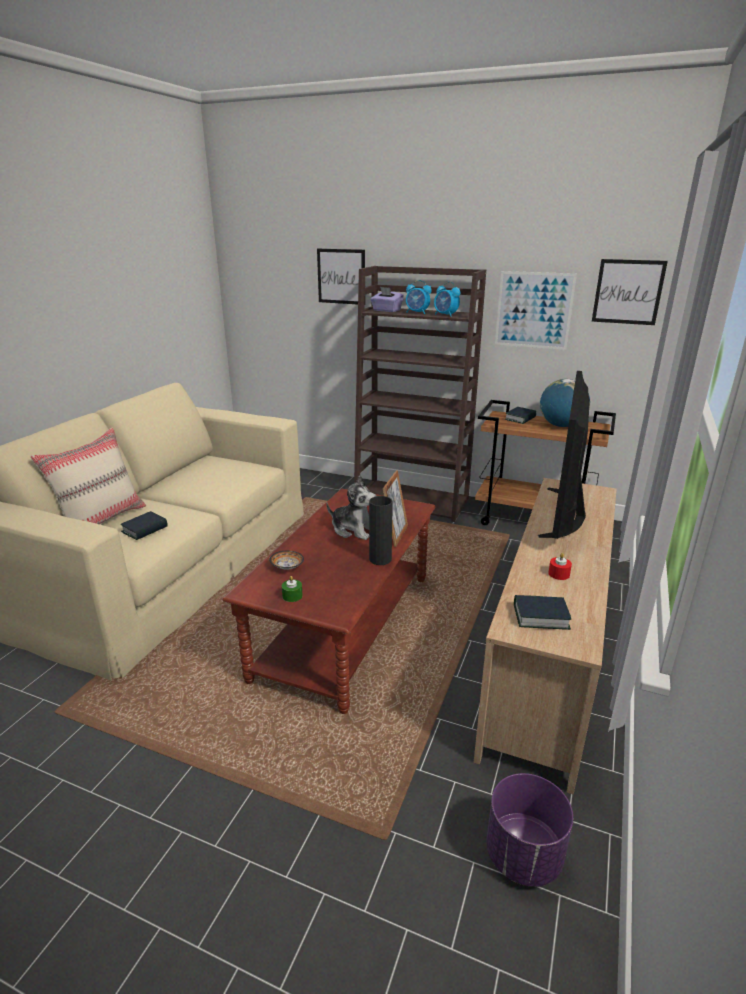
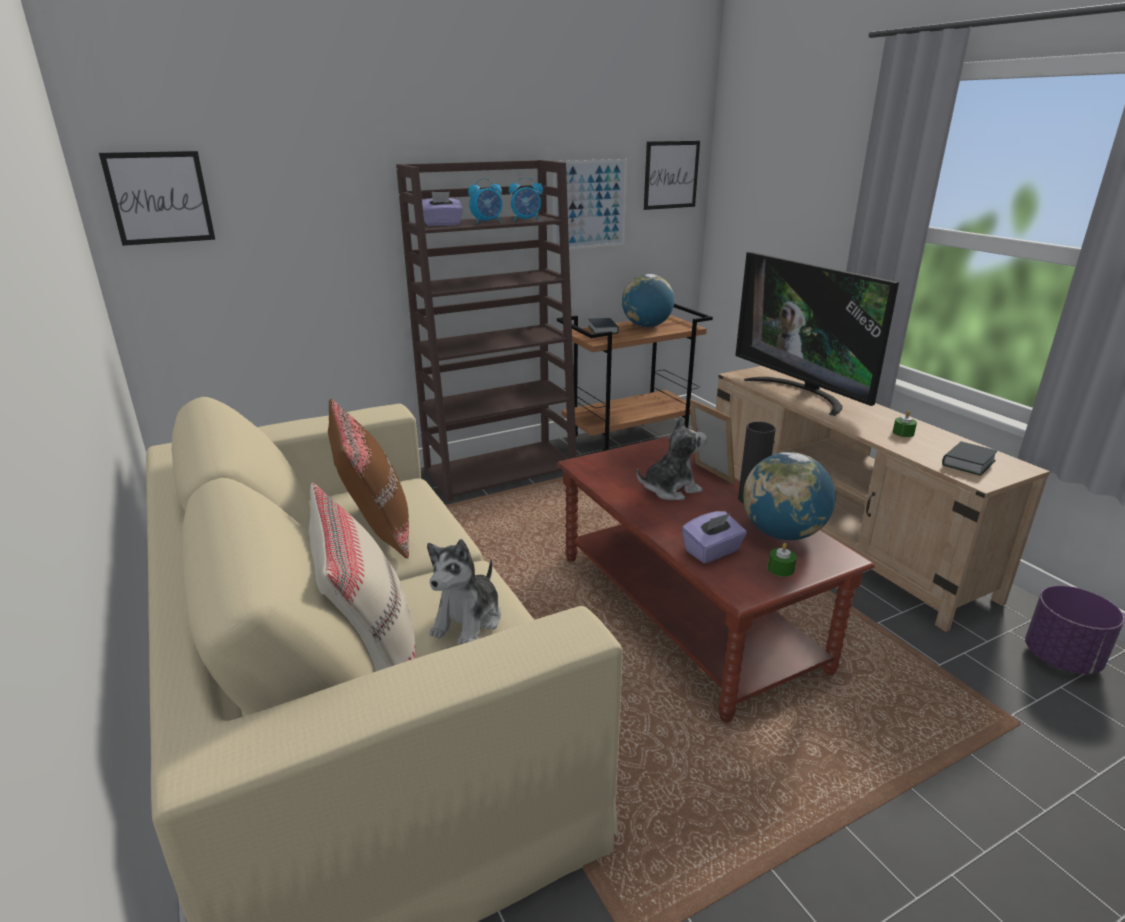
camera: 50 degrees left, 0 degrees up
book [121,511,168,540] -> plush toy [427,539,501,645]
bowl [269,551,304,570] -> purple tissue box [682,511,747,563]
picture [317,249,365,304] -> picture moved to [99,151,215,246]
red candle [548,553,572,580] -> green candle [893,411,917,437]
none -> brown pillow [328,399,409,559]
none -> globe [743,452,836,540]

